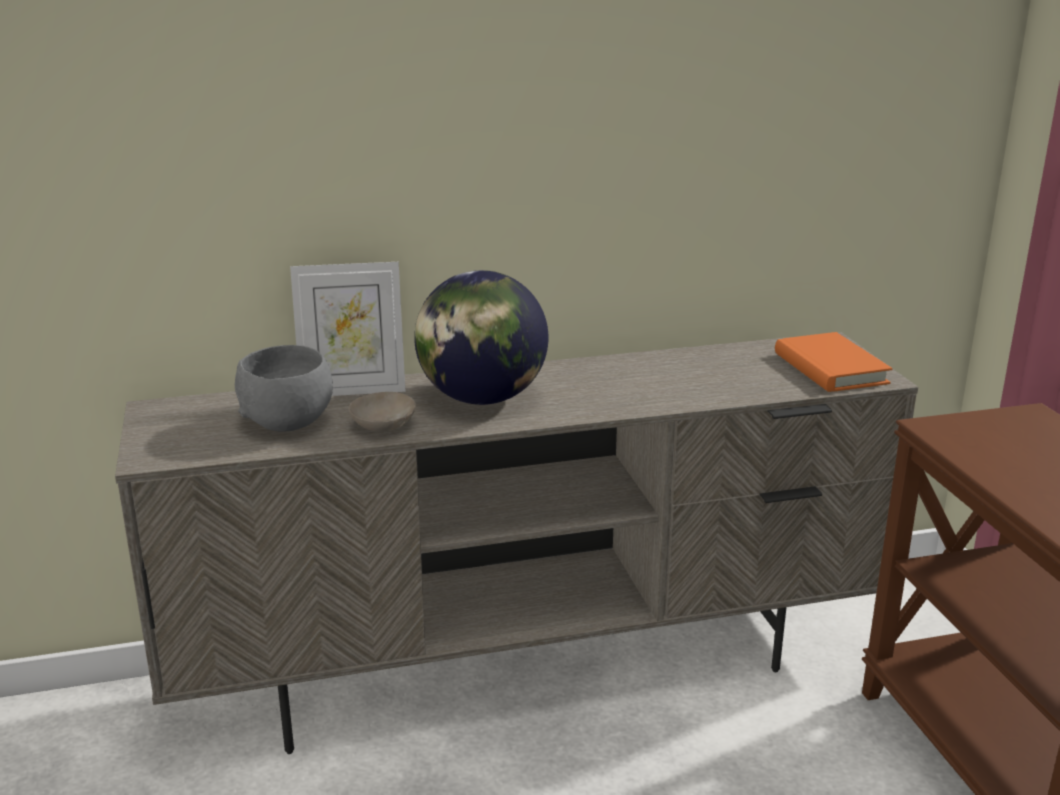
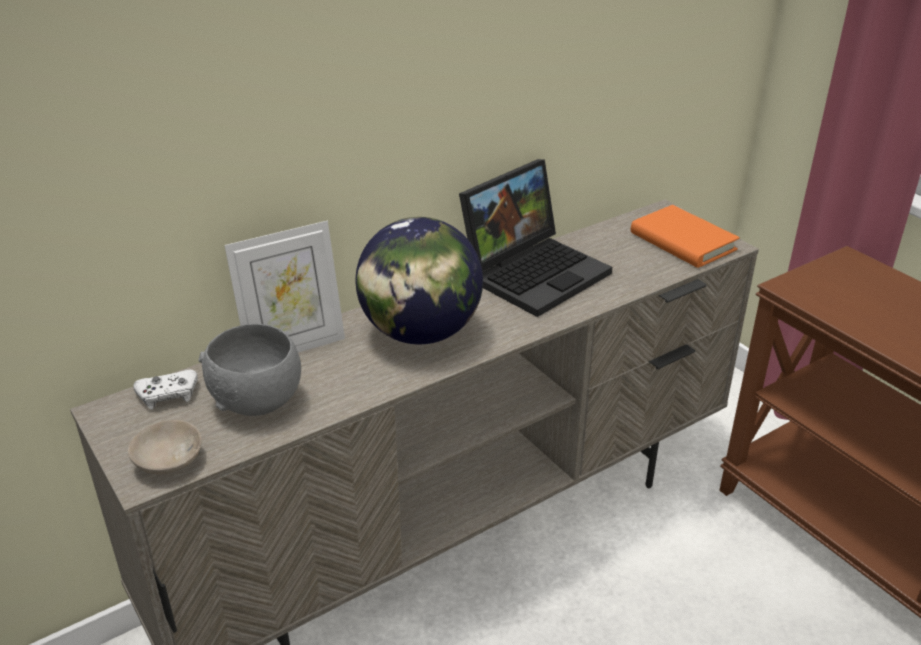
camera: 20 degrees left, 10 degrees up
beige bowl [349,392,416,432] -> beige bowl moved to [128,420,202,475]
none -> white game controller [133,370,198,409]
none -> laptop [459,159,612,317]

